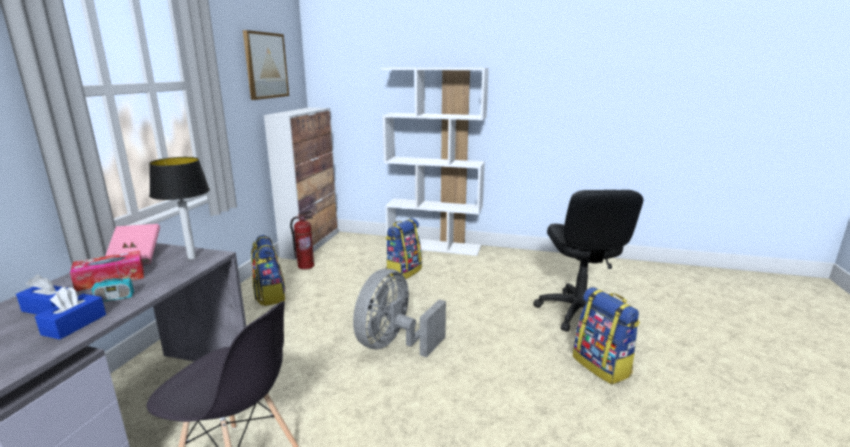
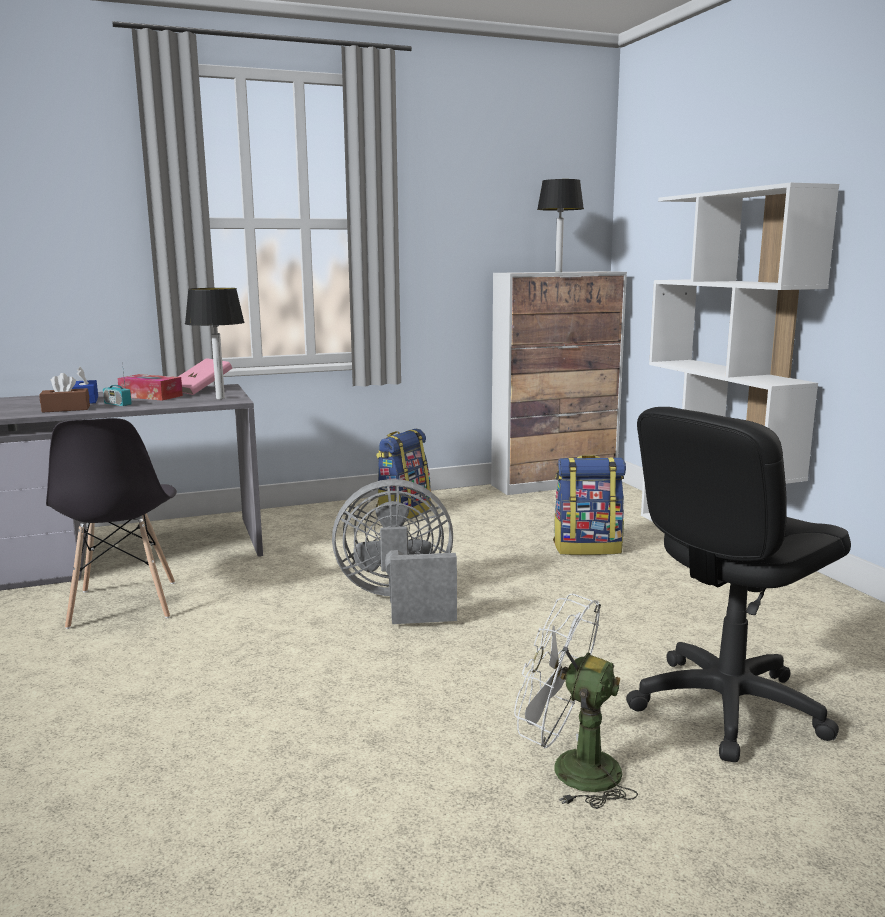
camera: 55 degrees right, 5 degrees down
blue tissue box [35,287,106,339] -> brown tissue box [39,373,90,413]
picture [243,30,289,100] -> none
fire extinguisher [290,211,314,270] -> none
backpack [573,287,640,385] -> white fan [514,594,638,809]
none -> table lamp [537,179,584,272]

